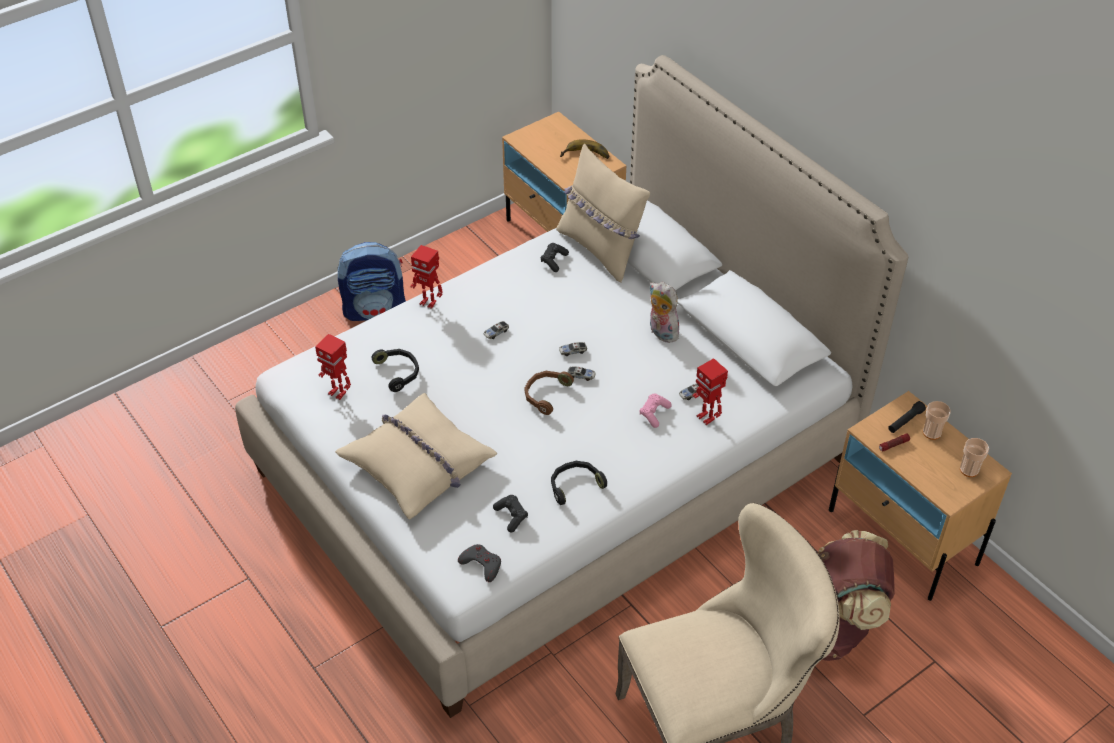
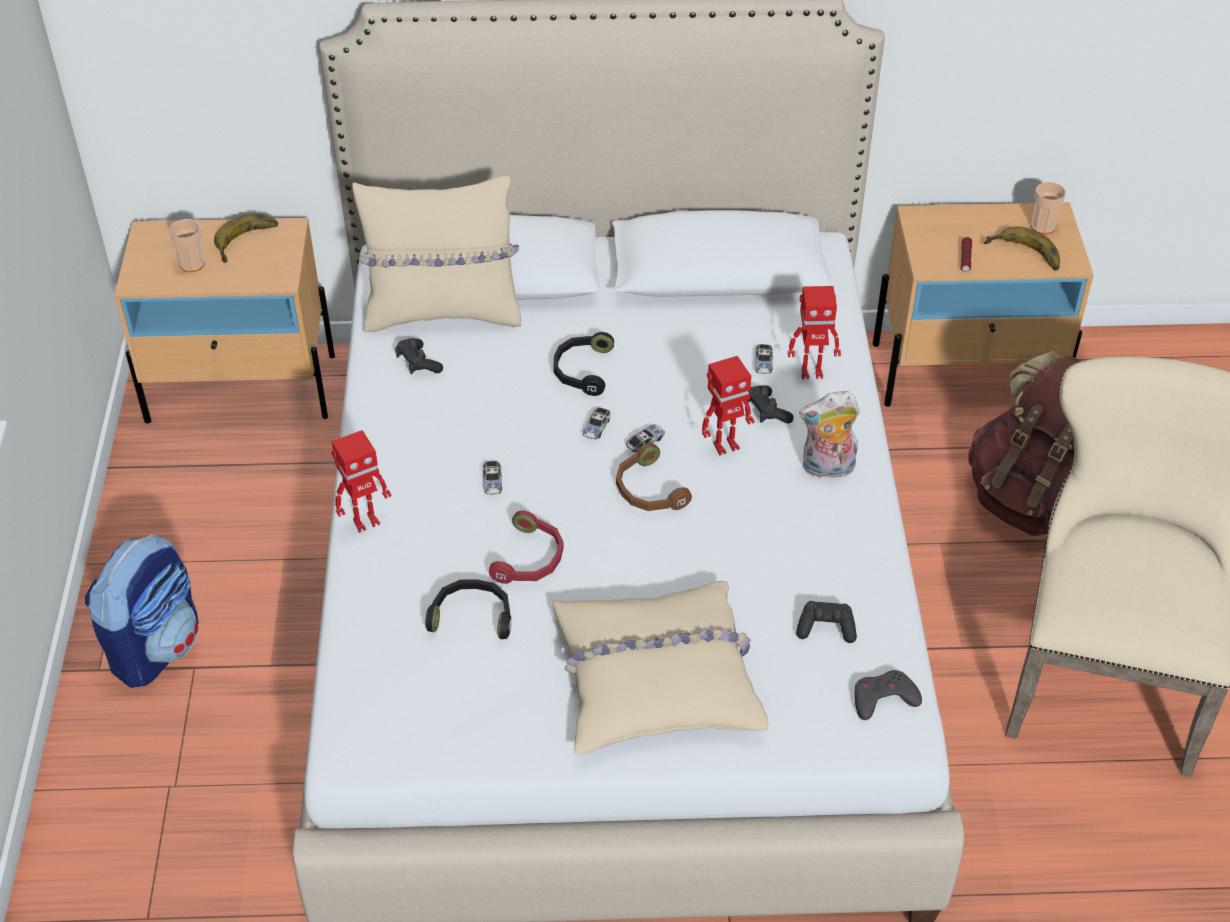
camera: 55 degrees left, 0 degrees up
toy robot [315,334,351,400] -> toy robot moved to [702,356,754,456]
black headphones [551,461,607,505] -> black headphones moved to [554,332,614,396]
pink game controller [640,393,672,428] -> black game controller [747,385,794,423]
plush toy [650,282,683,343] -> plush toy moved to [799,391,860,478]
black flashlight [888,401,926,433] -> none
cup [923,401,951,440] -> cup moved to [169,219,205,272]
none -> red headphones [489,510,564,584]
none -> banana [984,226,1060,271]

